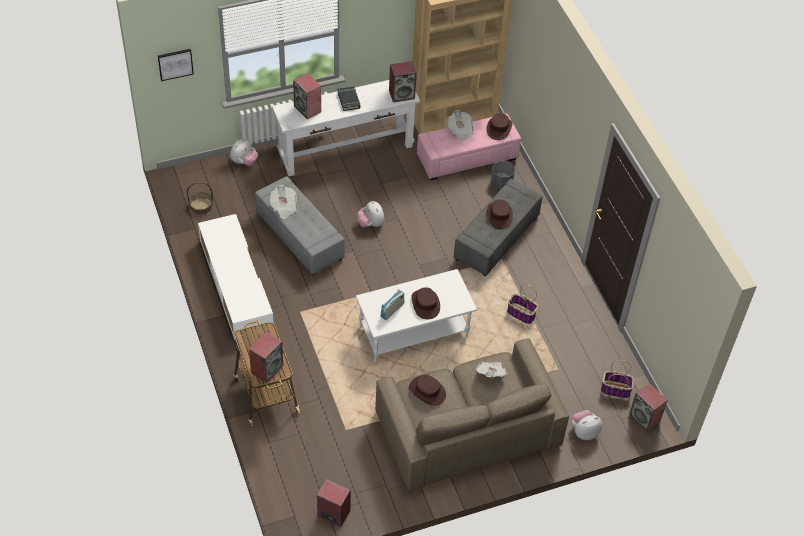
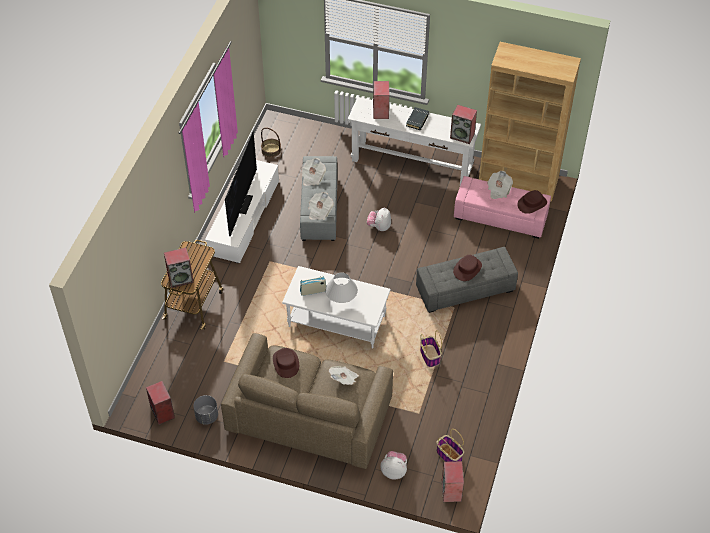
camera: 40 degrees right, 0 degrees up
picture [158,49,194,81] -> none
plush toy [230,139,258,166] -> none
brown hat [411,287,440,319] -> white table lamp [326,272,358,303]
grey planter [491,161,515,189] -> grey planter moved to [193,395,218,425]
none -> television [225,131,257,236]
none -> newspaper [308,192,334,220]

